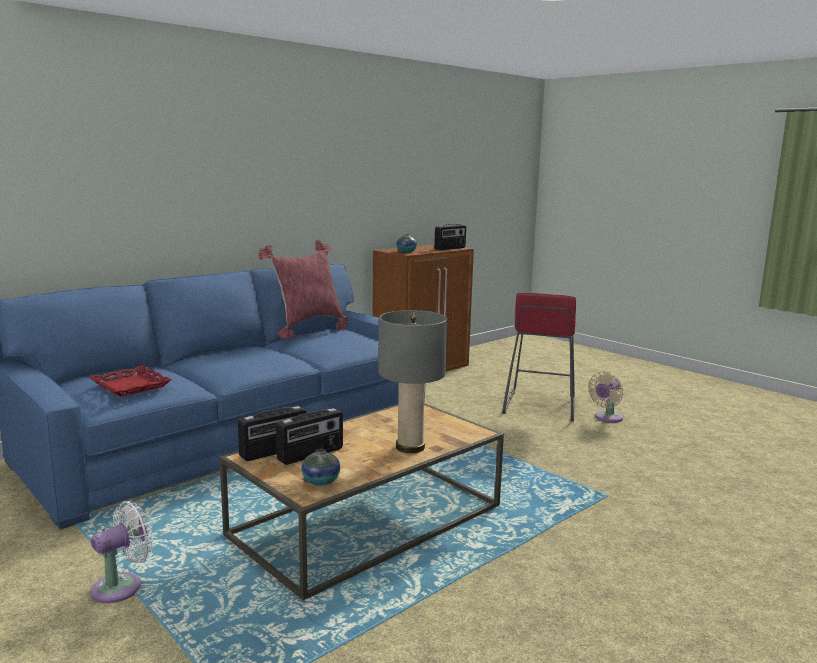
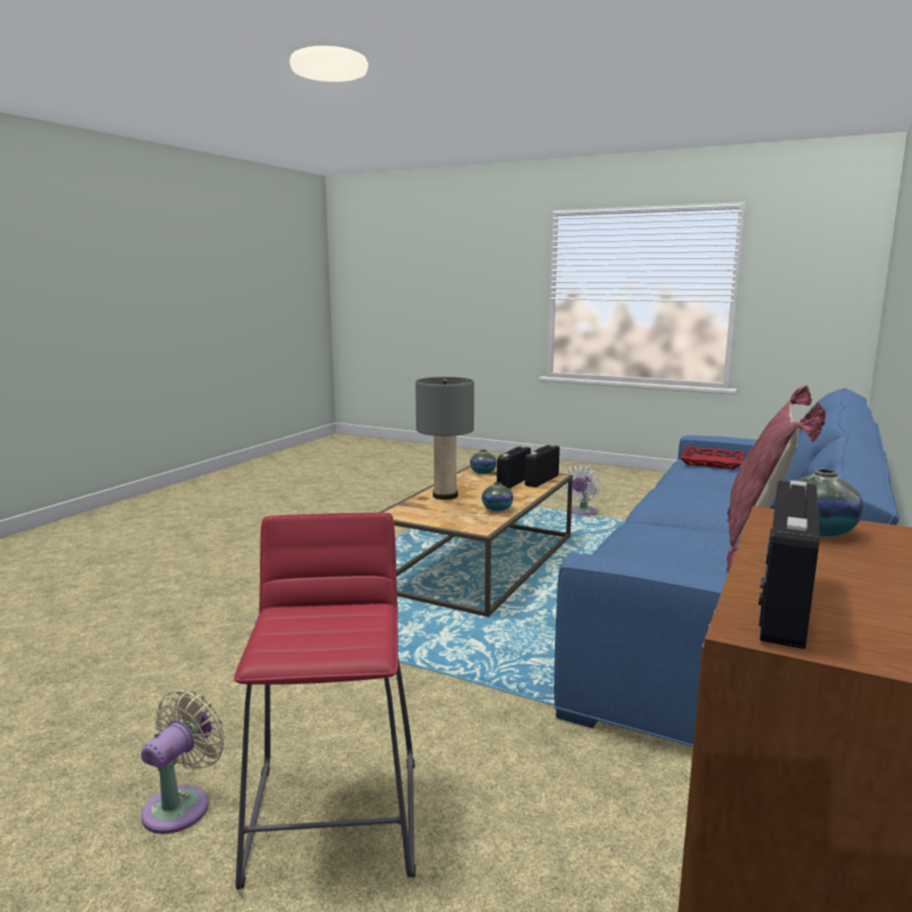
camera: 160 degrees right, 0 degrees up
none -> vase [482,482,513,511]

